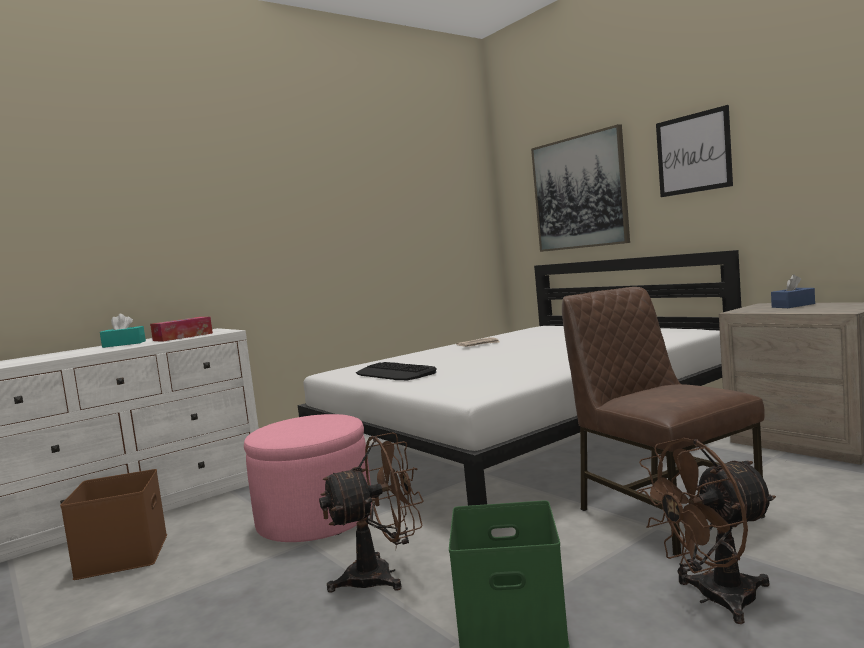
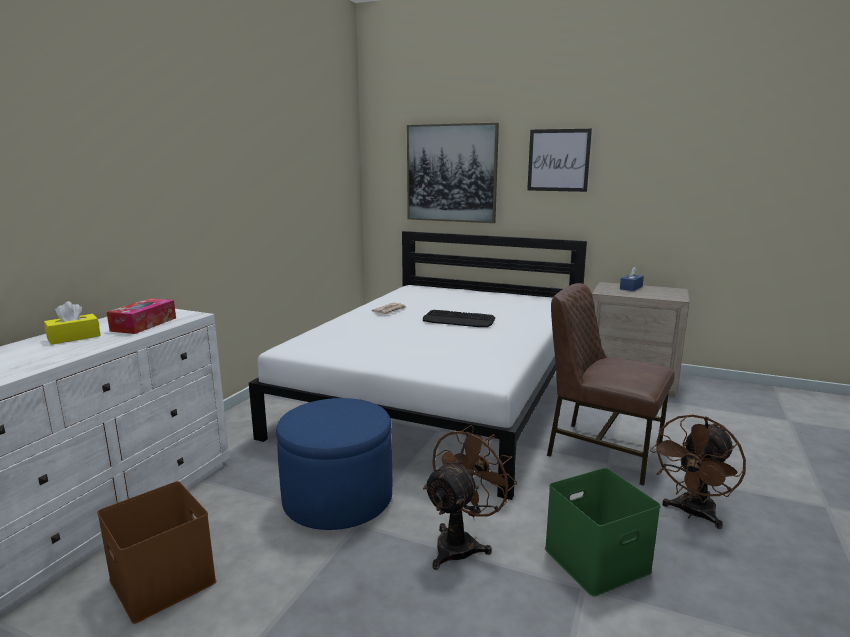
camera: 30 degrees left, 10 degrees up
turquoise tissue box [100,314,146,348] -> yellow tissue box [44,301,101,345]
pink ottoman [244,414,372,542] -> blue ottoman [276,398,392,530]
keyboard [356,362,437,380] -> keyboard moved to [423,310,495,327]

